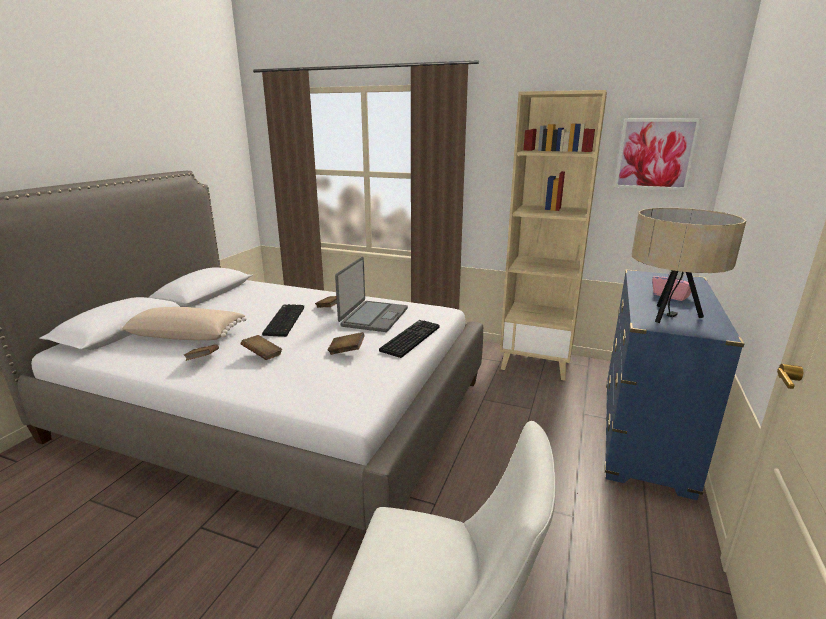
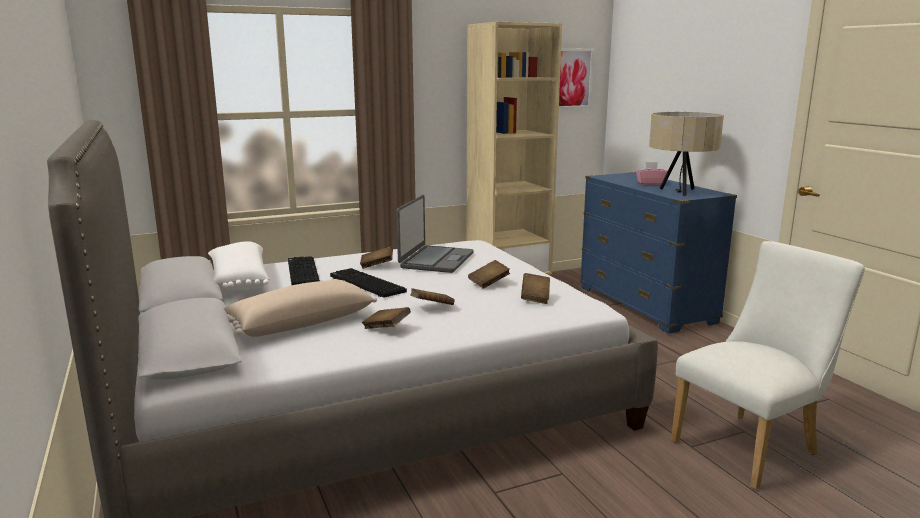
camera: 45 degrees left, 5 degrees down
laptop [335,257,408,332] -> laptop turned 45 degrees clockwise [396,195,474,273]
keyboard [379,320,440,358] -> keyboard moved to [288,256,320,285]
none -> white pillow [208,241,269,290]
none -> brown book [521,273,550,304]

